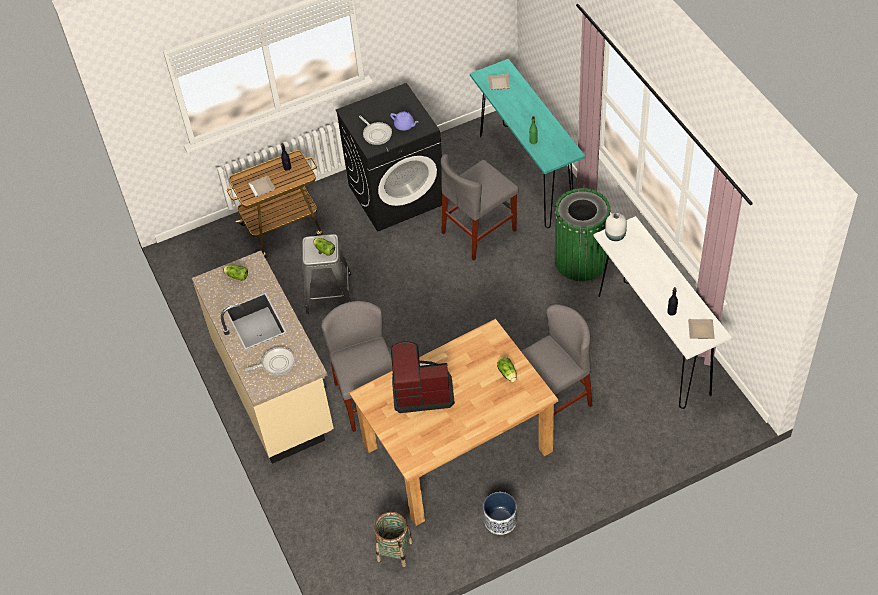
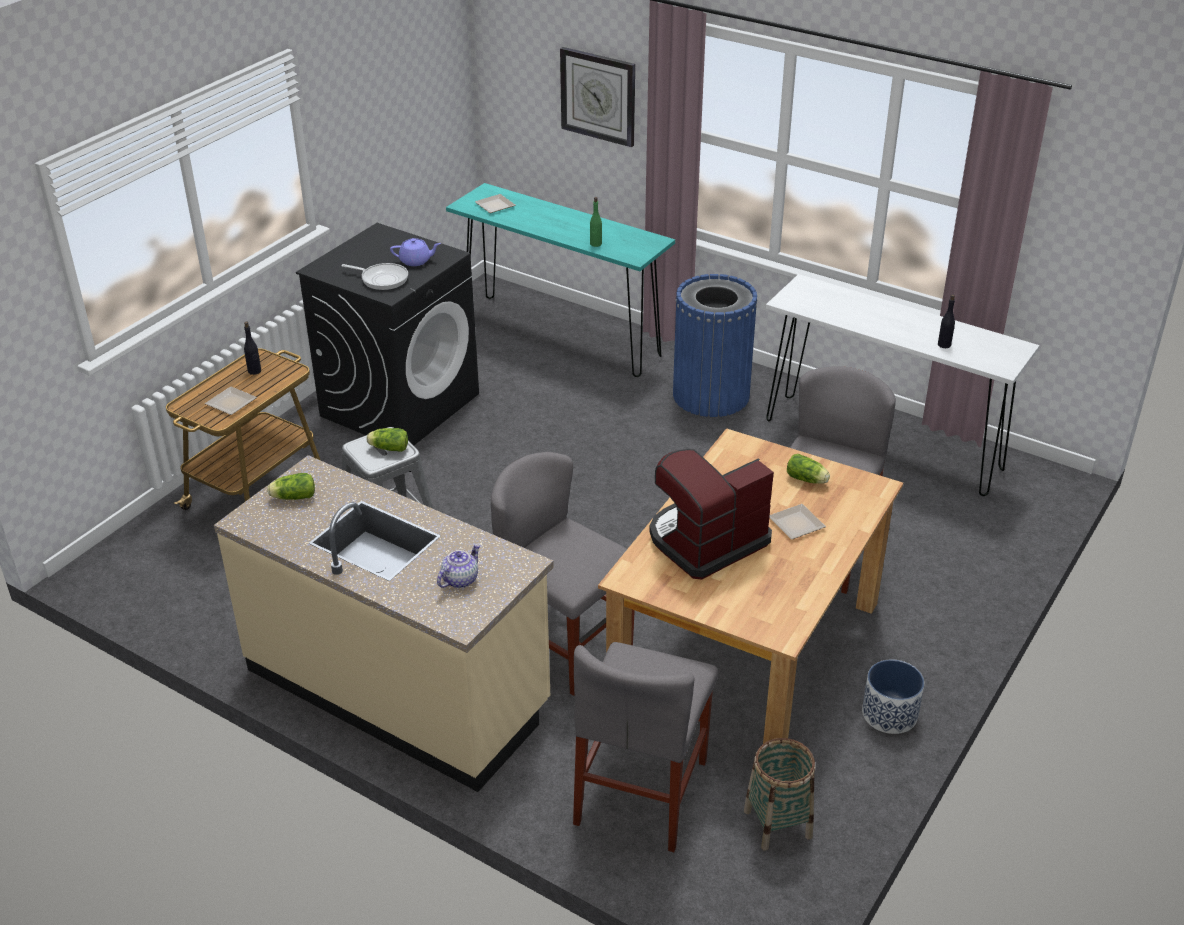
camera: 35 degrees left, 15 degrees down
frying pan [245,347,295,376] -> teapot [437,544,480,588]
grey chair [441,154,519,261] -> grey chair moved to [573,642,718,852]
green trash can [555,188,611,281] -> blue trash can [673,274,757,417]
white vase [605,213,627,241] -> none
plate [688,319,715,339] -> plate moved to [769,504,826,540]
none -> wall clock [560,47,635,147]

